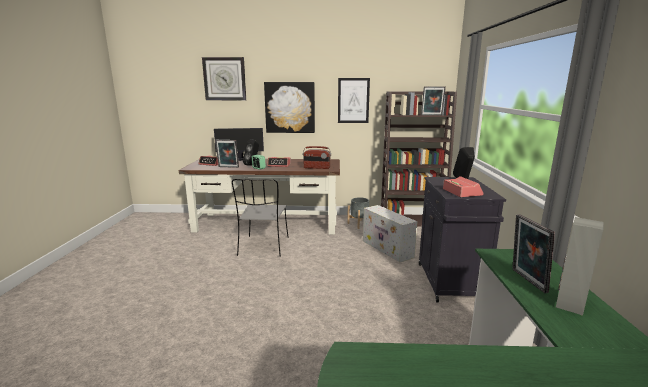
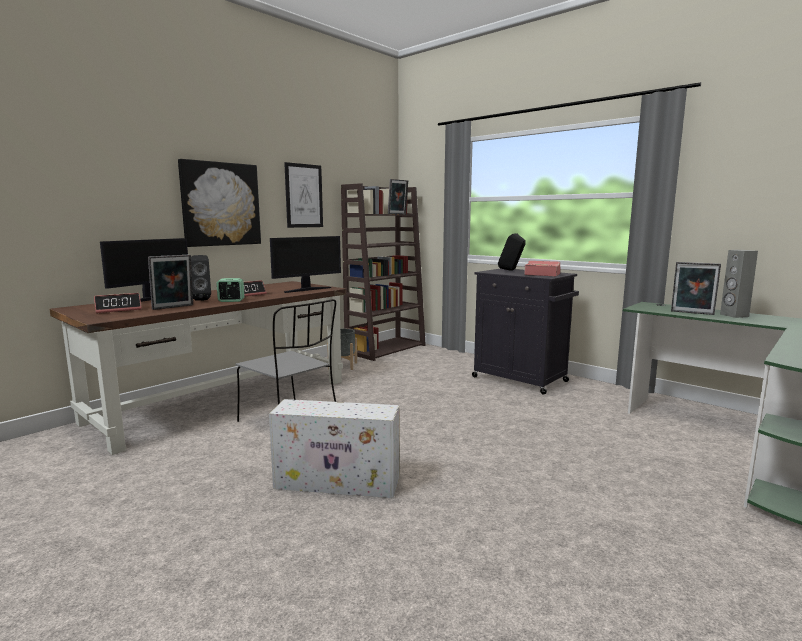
camera: 50 degrees left, 5 degrees down
wall clock [202,57,246,100] -> none
radio [303,146,331,169] -> monitor [270,236,341,293]
white storage box [363,205,417,263] -> white storage box moved to [269,399,399,498]

